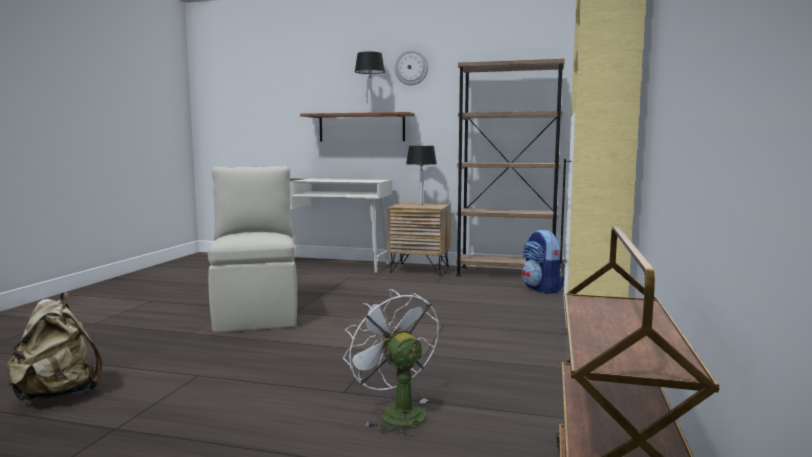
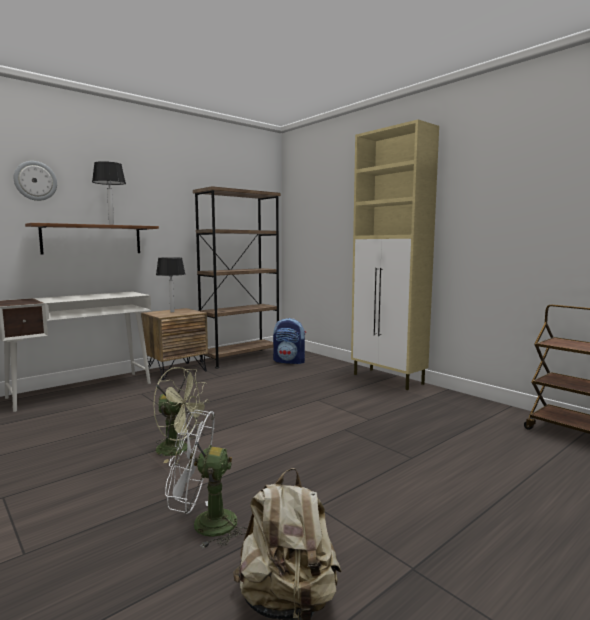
camera: 55 degrees left, 0 degrees up
beige chair [208,166,297,333] -> green fan [153,367,210,463]
white fan [343,289,439,436] -> white fan moved to [165,410,248,548]
wall clock [395,50,428,85] -> wall clock moved to [14,161,57,201]

